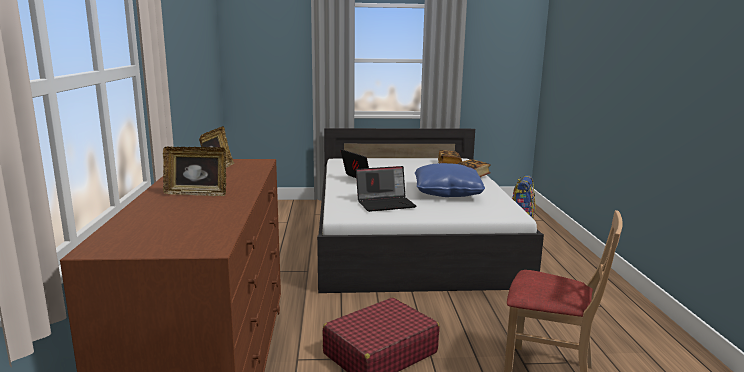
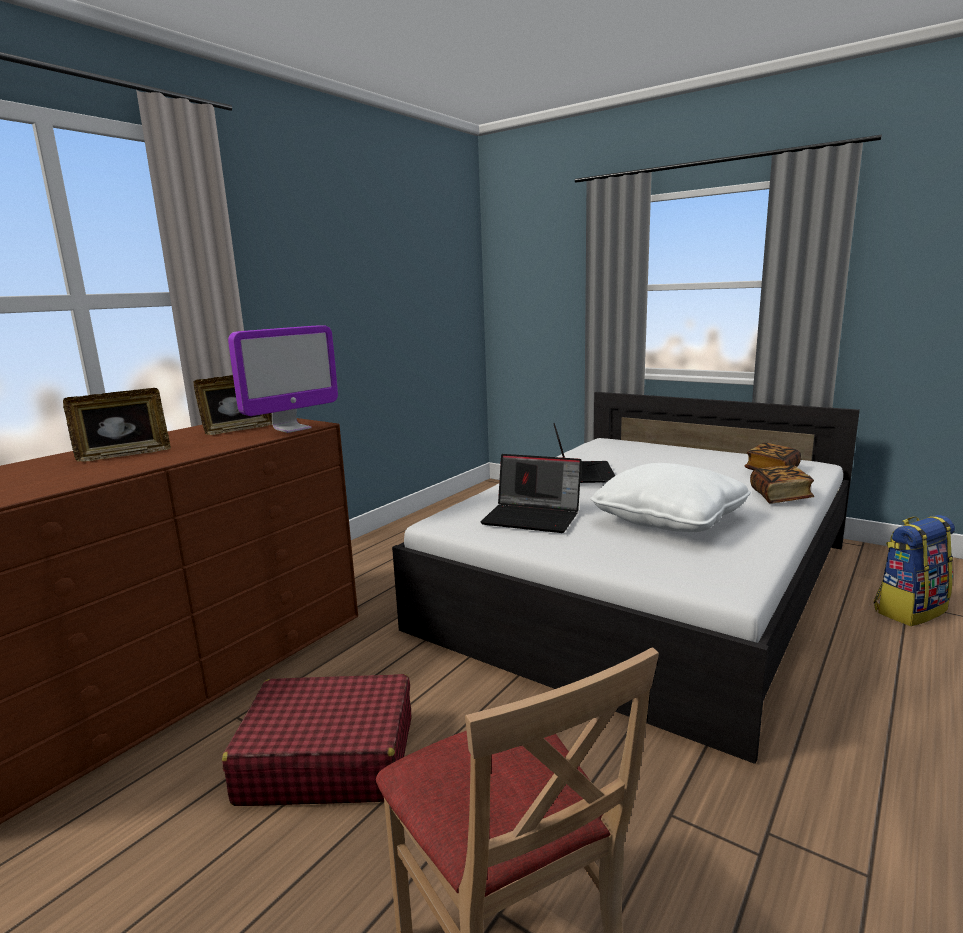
camera: 40 degrees right, 0 degrees up
picture frame [163,147,226,196] -> picture frame turned 75 degrees counterclockwise [63,388,171,462]
blue pillow [415,163,485,197] -> white pillow [590,463,751,532]
none -> monitor [228,325,338,433]

